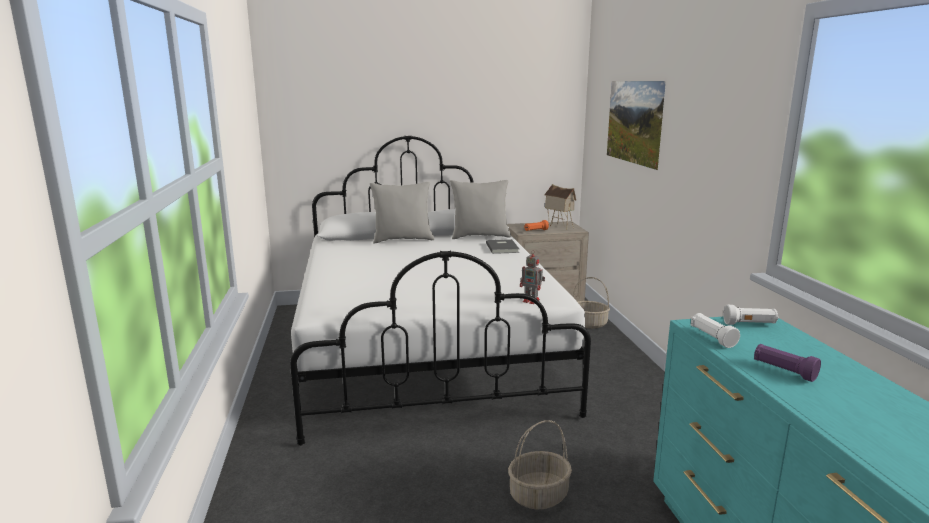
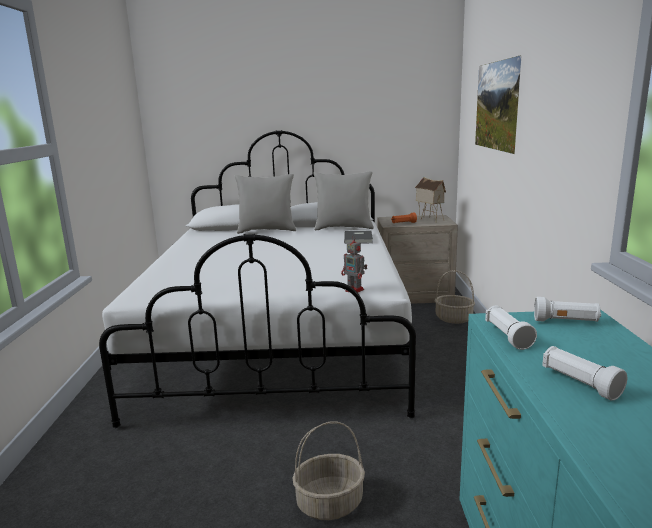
camera: 10 degrees right, 0 degrees up
purple flashlight [754,344,821,382] -> white flashlight [542,346,627,401]

